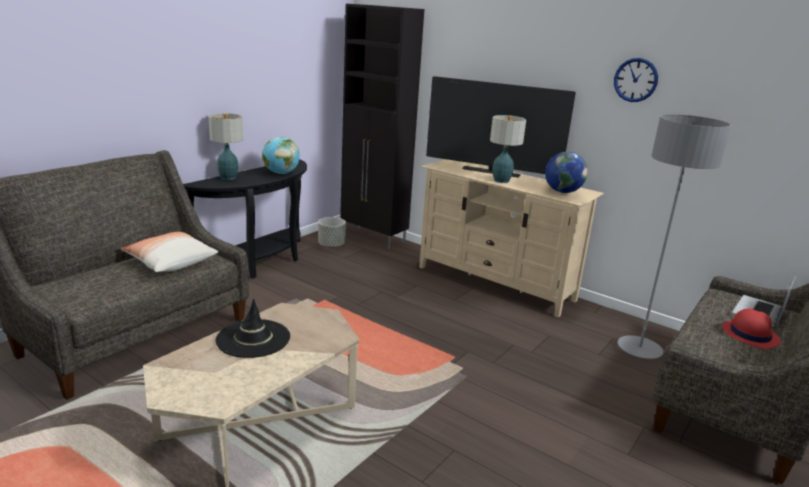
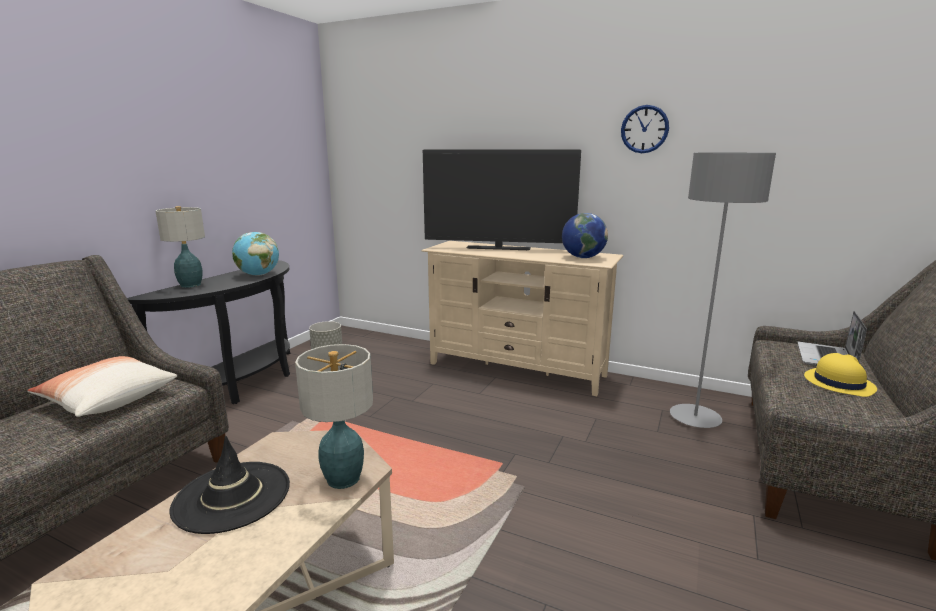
camera: 10 degrees left, 5 degrees down
black cabinet [340,4,424,250] -> none
table lamp [490,115,526,183] -> table lamp moved to [295,344,373,489]
red hat [722,309,781,349] -> yellow hat [804,353,877,397]

